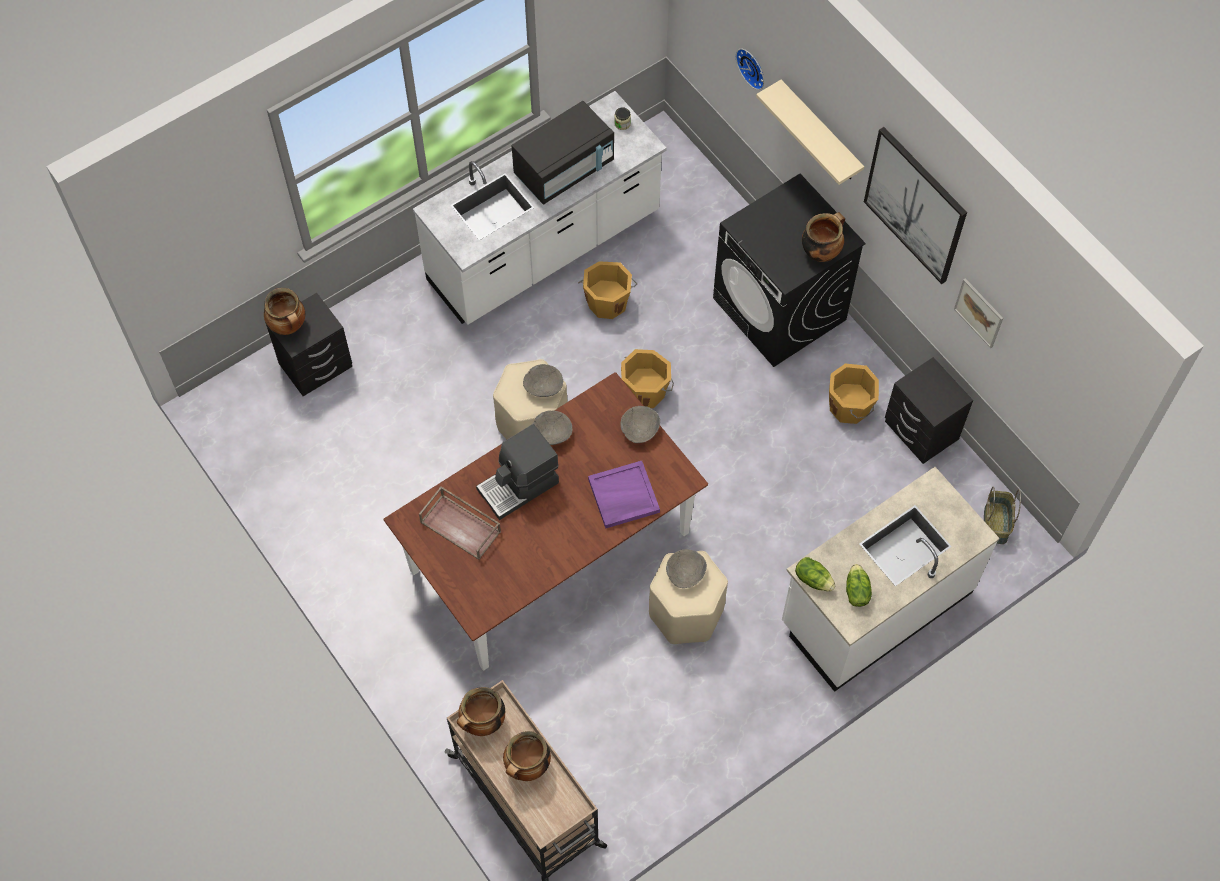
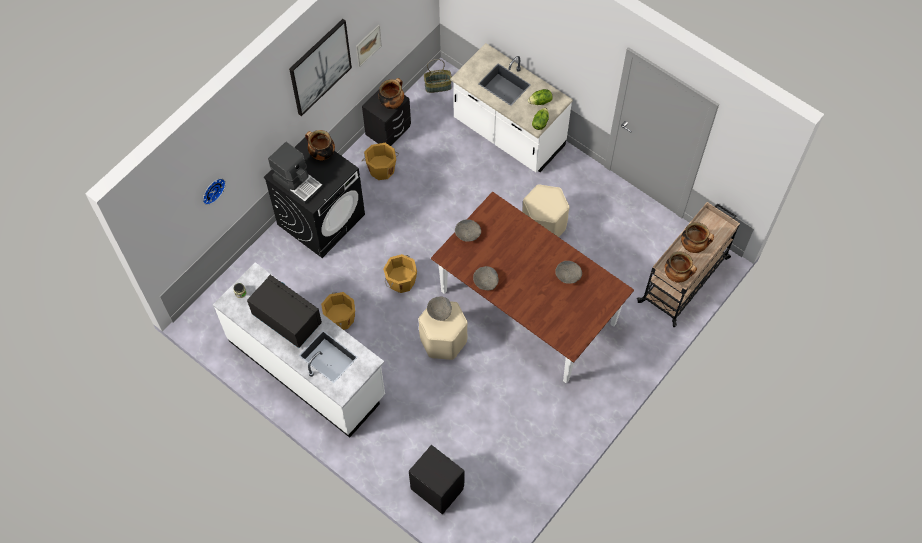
camera: 105 degrees left, 0 degrees up
cooking pot [264,288,305,335] -> cooking pot moved to [379,78,404,109]
brown tray [419,486,501,560] -> none
coffee machine [476,424,559,520] -> coffee machine moved to [268,142,323,204]
purple tray [588,461,660,529] -> none
grey bowl [666,549,707,588] -> grey bowl moved to [555,261,582,284]
beige shelf [756,80,864,185] -> none

